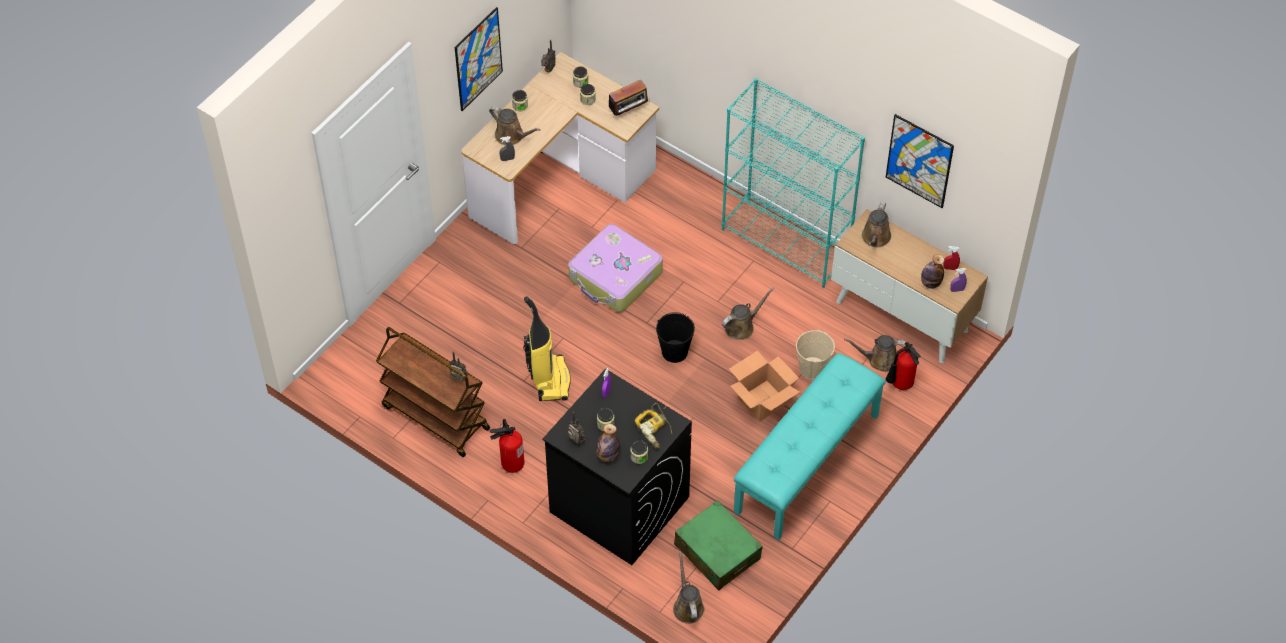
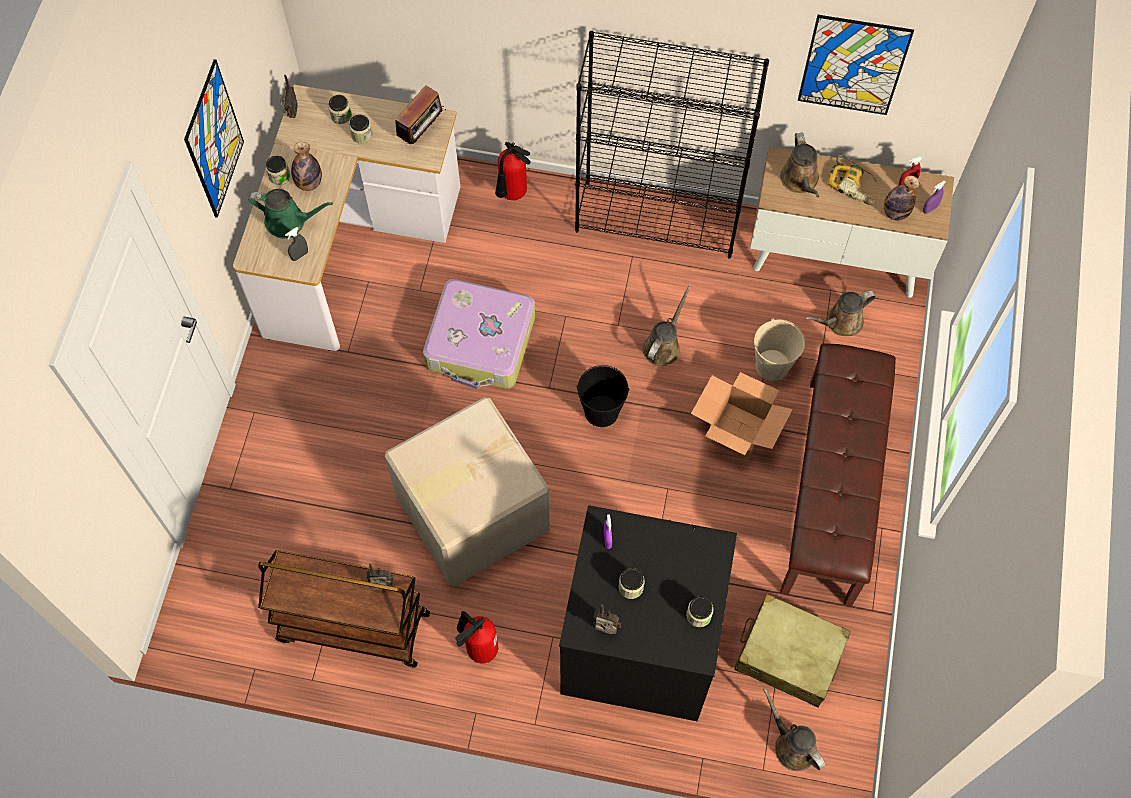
camera: 25 degrees left, 10 degrees up
brown watering can [489,106,541,146] -> green watering can [248,189,333,238]
vacuum cleaner [523,296,571,401] -> cardboard box [385,397,550,586]
bottle [596,424,620,462] -> bottle moved to [291,142,322,191]
power drill [635,403,672,449] -> power drill moved to [828,154,877,205]
green suitcase [674,500,763,591] -> beige suitcase [734,594,851,707]
turquoise bookcase [722,78,865,288] -> black bookcase [575,31,769,259]
turquoise bench [734,353,886,540] -> brown bench [780,344,896,607]
fire extinguisher [886,342,920,390] -> fire extinguisher moved to [495,142,531,200]

